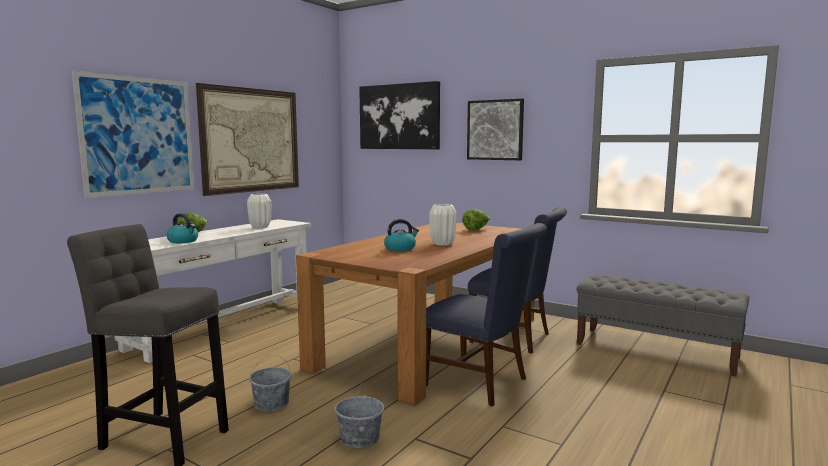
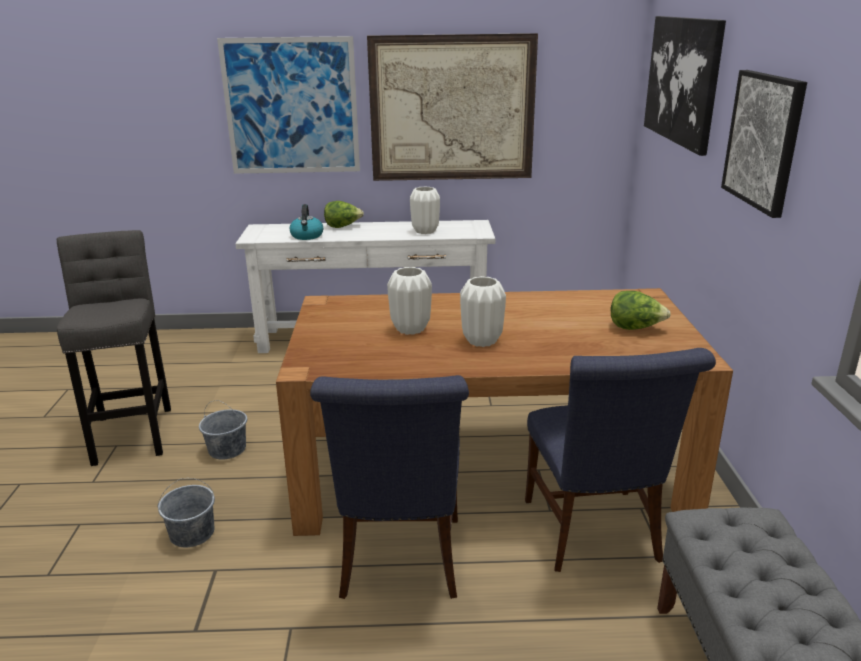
camera: 55 degrees right, 15 degrees up
kettle [384,219,419,251] -> white vase [387,267,432,335]

